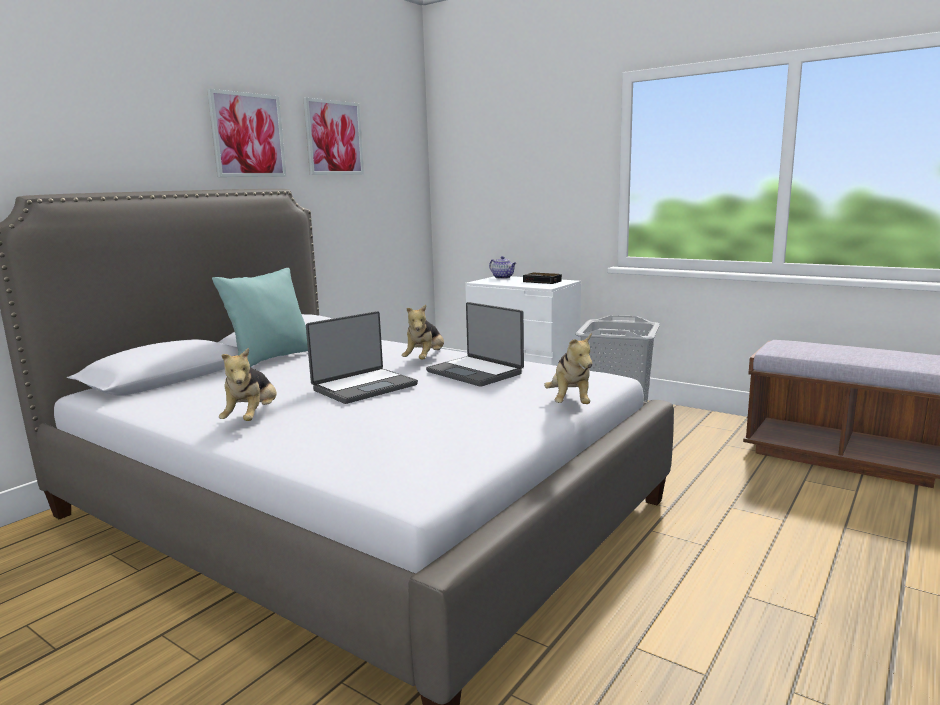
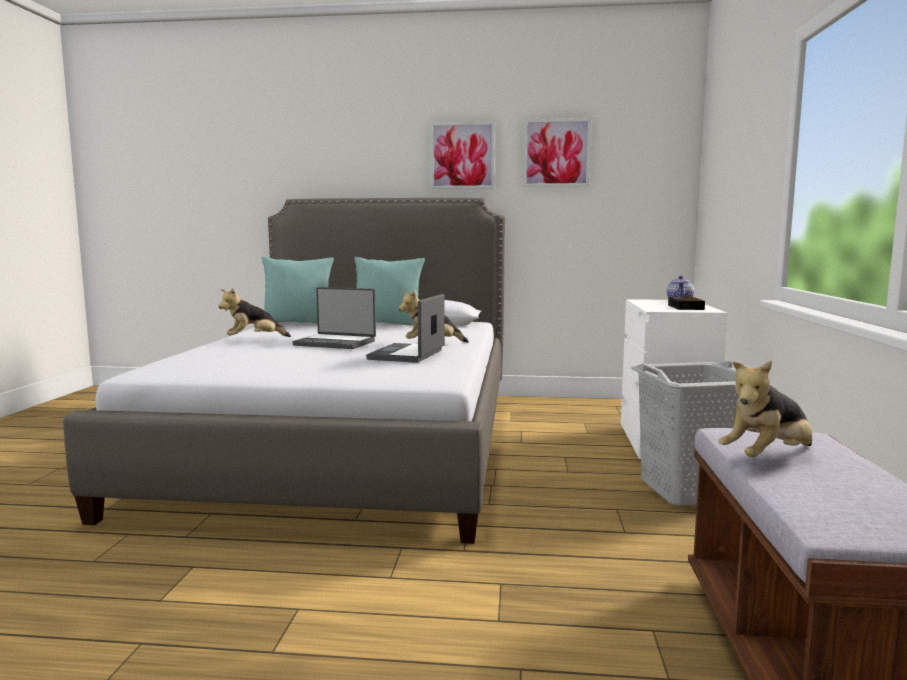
camera: 60 degrees right, 5 degrees down
plush toy [544,333,592,404] -> plush toy moved to [718,360,812,457]
none -> turquoise pillow [262,257,334,323]

